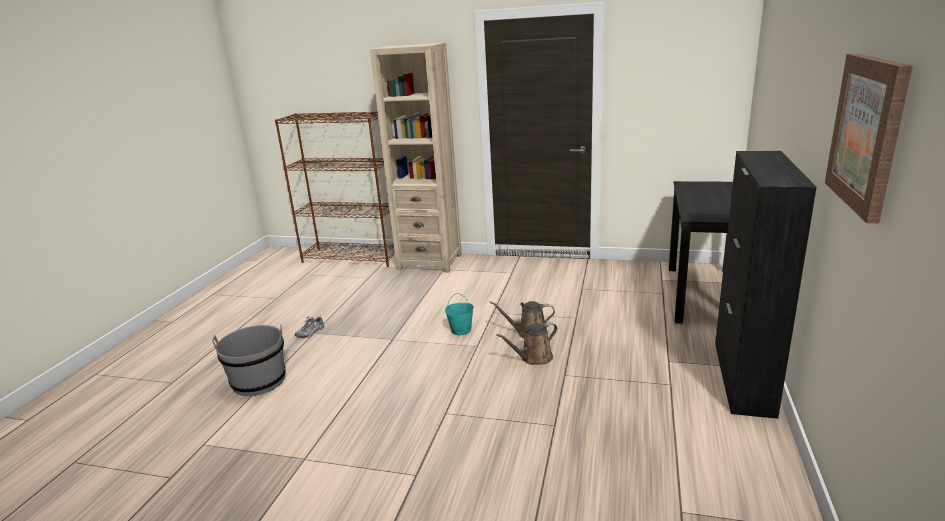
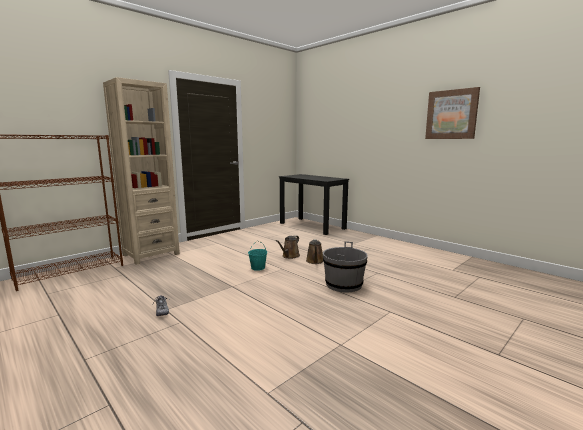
camera: 60 degrees left, 10 degrees down
grey bucket [212,325,286,396] -> grey bucket moved to [323,241,368,292]
black cabinet [715,151,817,419] -> none

